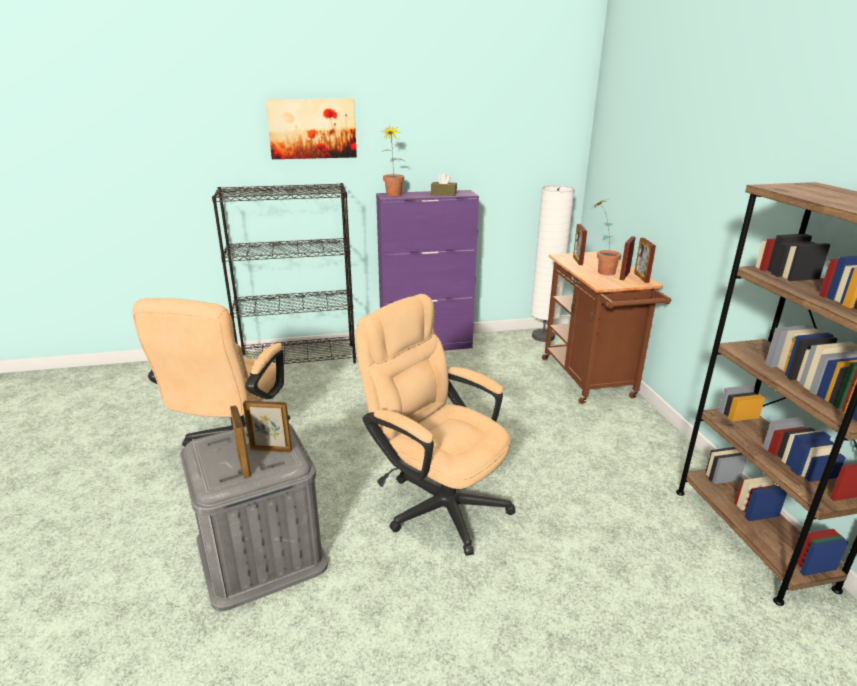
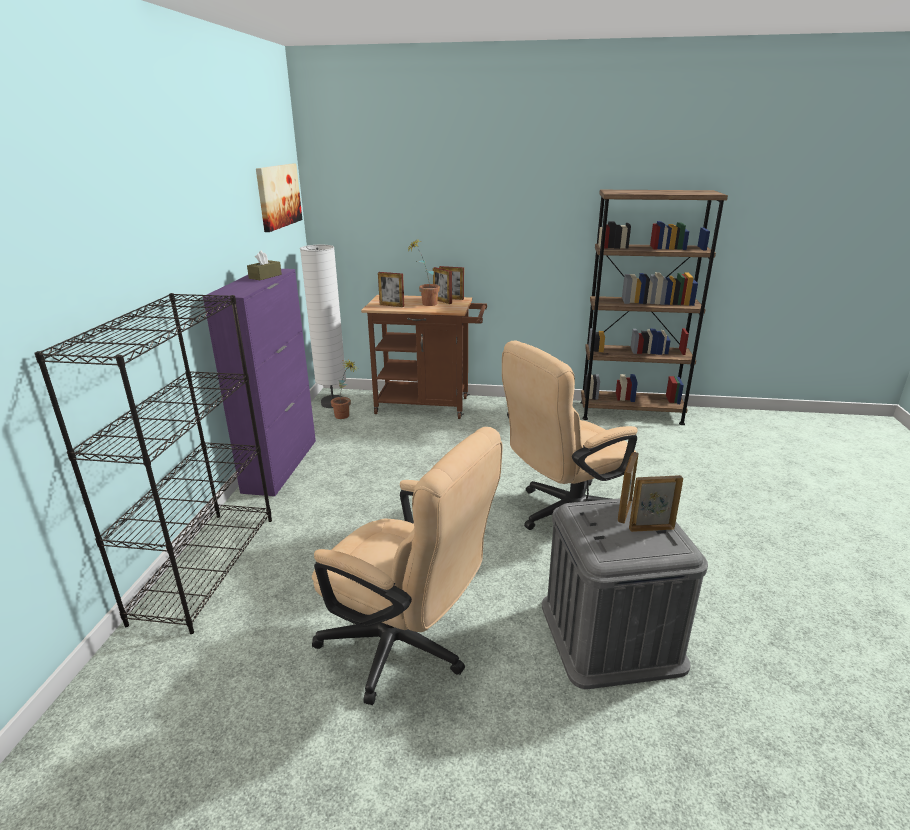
camera: 70 degrees left, 0 degrees up
picture [265,99,357,159] -> picture moved to [256,164,302,232]
potted plant [381,125,407,196] -> potted plant moved to [331,359,358,419]

